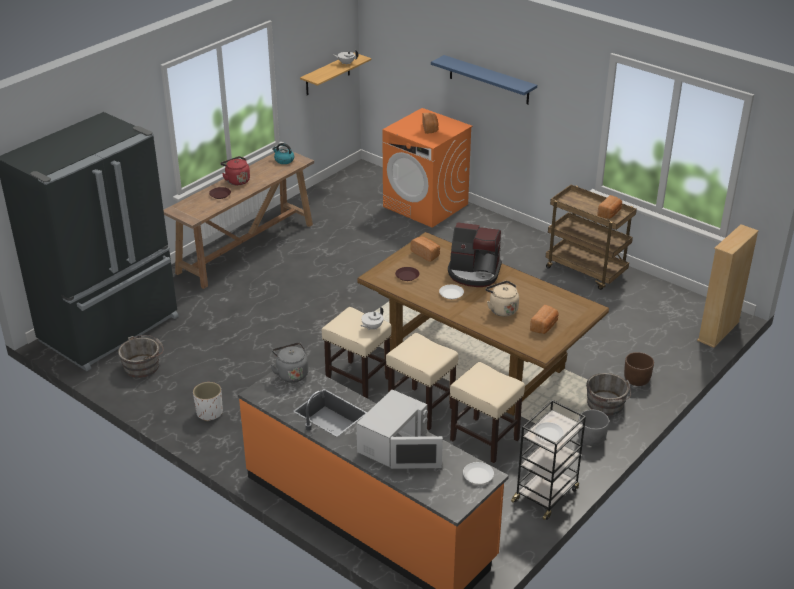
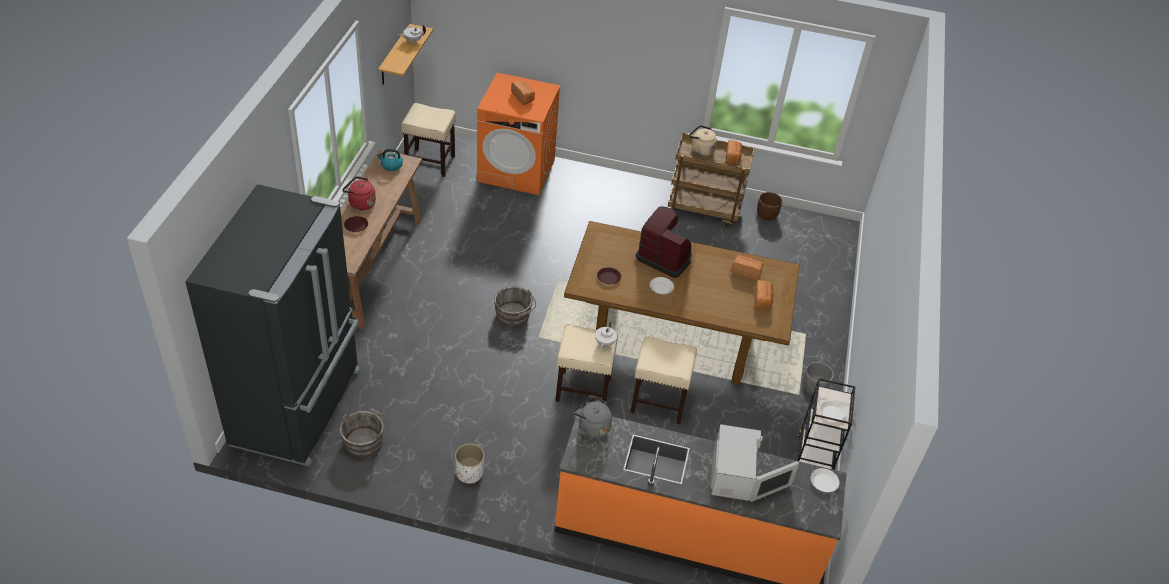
camera: 30 degrees left, 10 degrees up
bread [411,236,440,262] -> bread moved to [731,255,763,280]
blue shelf [431,55,537,105] -> none
coffee machine [448,222,502,287] -> coffee machine turned 135 degrees counterclockwise [636,206,692,278]
beige stool [450,362,525,463] -> beige stool moved to [401,103,456,177]
beige kettle [486,281,519,317] -> beige kettle moved to [689,125,717,156]
grey bucket [587,373,631,416] -> grey bucket moved to [494,286,536,327]
brown planter [624,352,654,386] -> brown planter moved to [757,192,783,221]
beige bookcase [697,224,759,348] -> none

